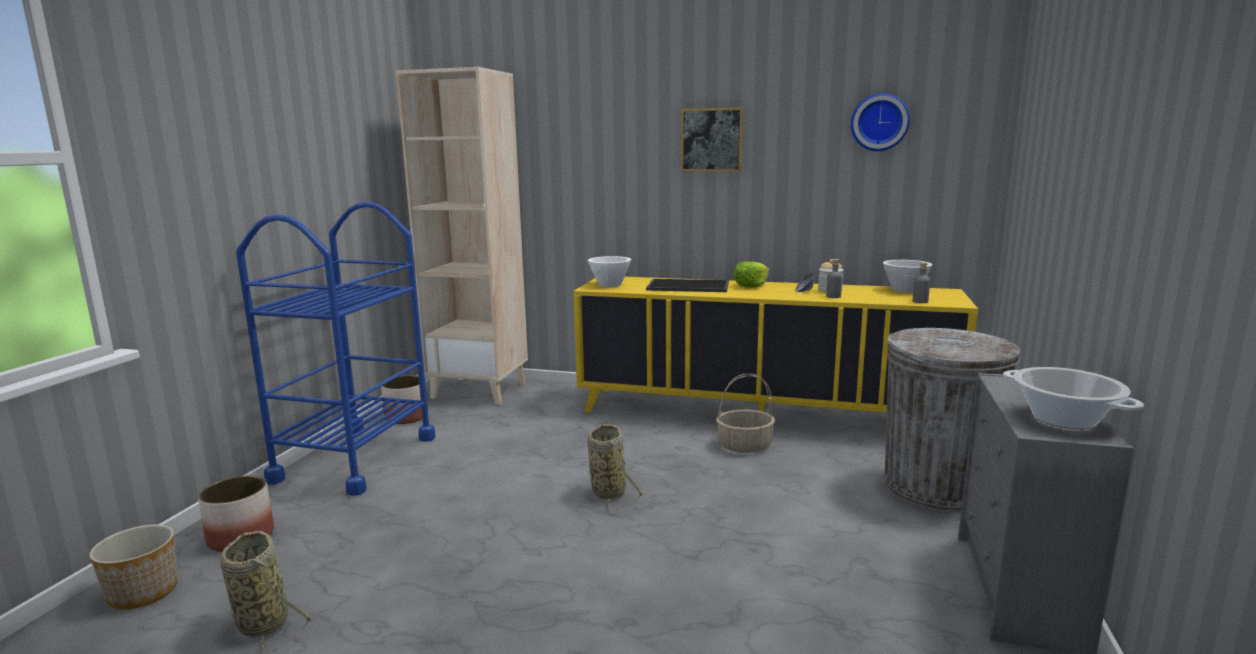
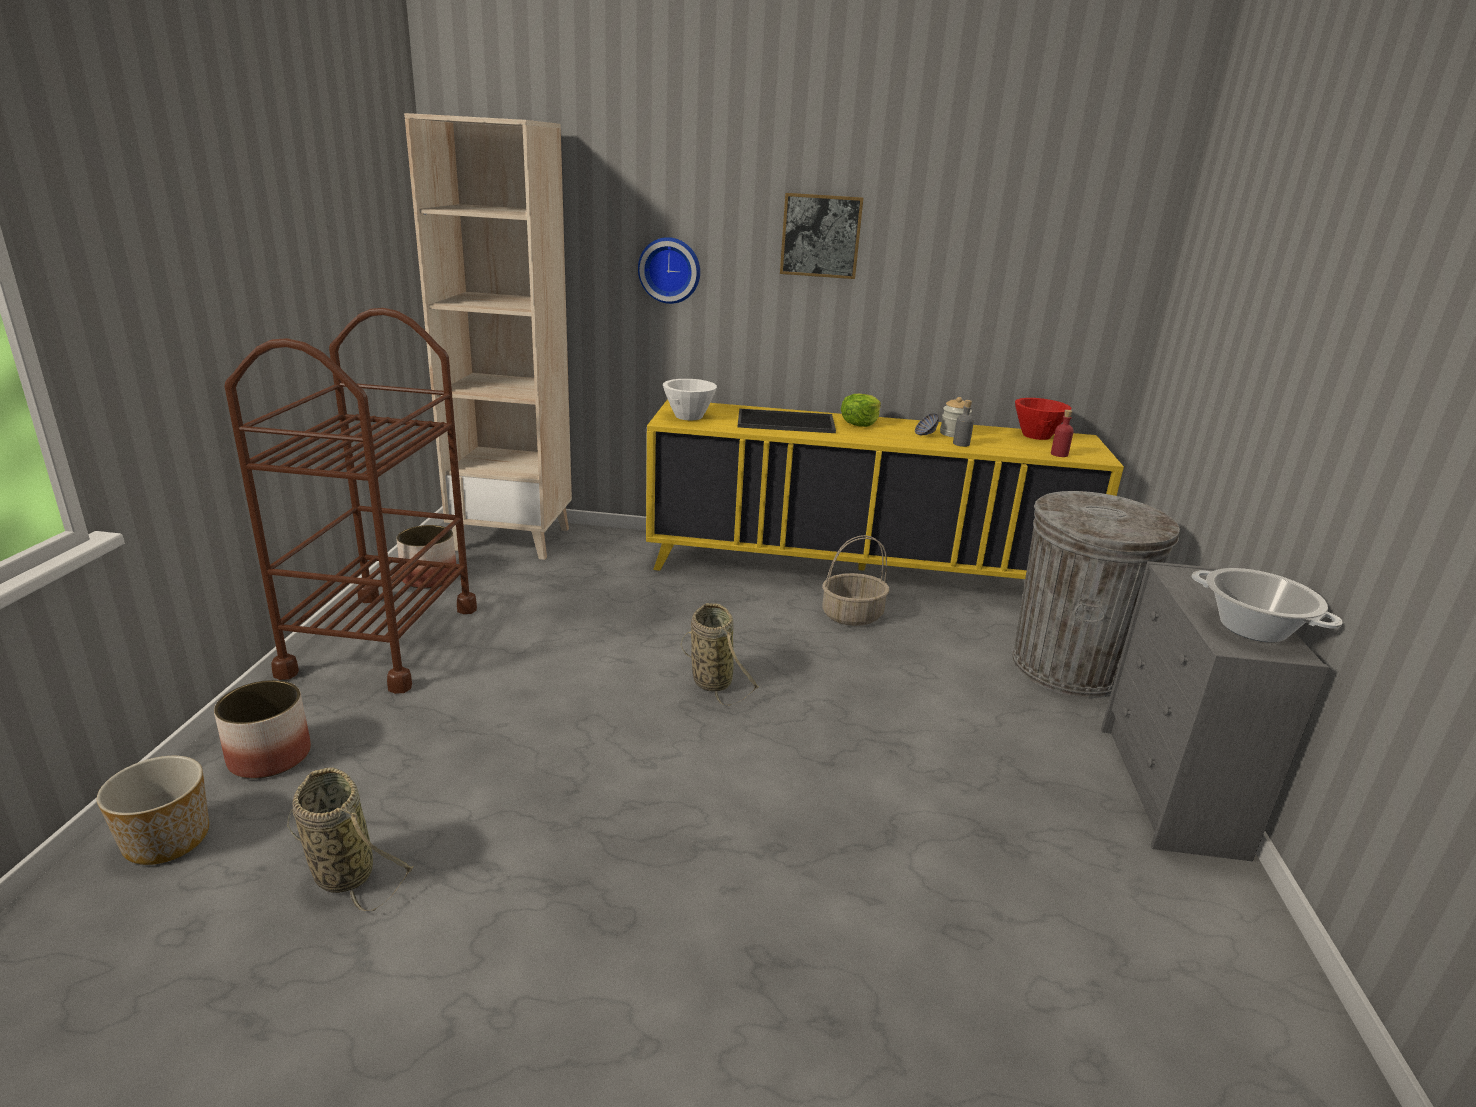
camera: 10 degrees left, 10 degrees up
blue cart [236,202,435,496] -> brown cart [225,308,477,694]
wall clock [851,93,910,151] -> wall clock moved to [638,237,700,304]
white bowl [883,260,933,293] -> red bowl [1015,398,1071,440]
grey bottle [913,262,930,303] -> red bottle [1051,410,1074,457]

